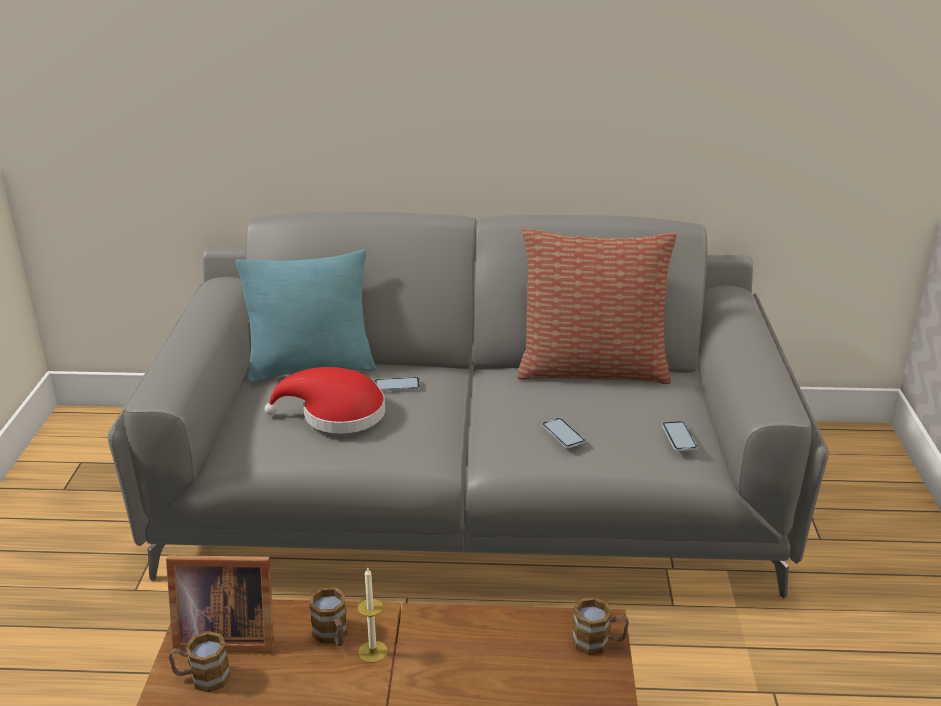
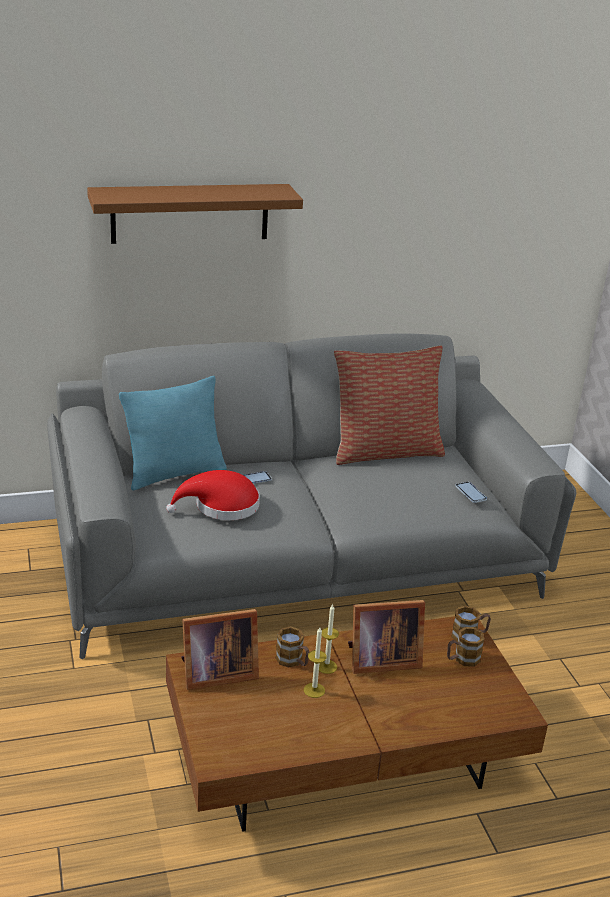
camera: 20 degrees left, 0 degrees up
mug [169,631,231,693] -> mug moved to [447,627,485,667]
phone [542,418,586,448] -> none
none -> brown shelf [87,184,303,244]
none -> candle [304,627,327,698]
none -> picture frame [348,600,425,674]

